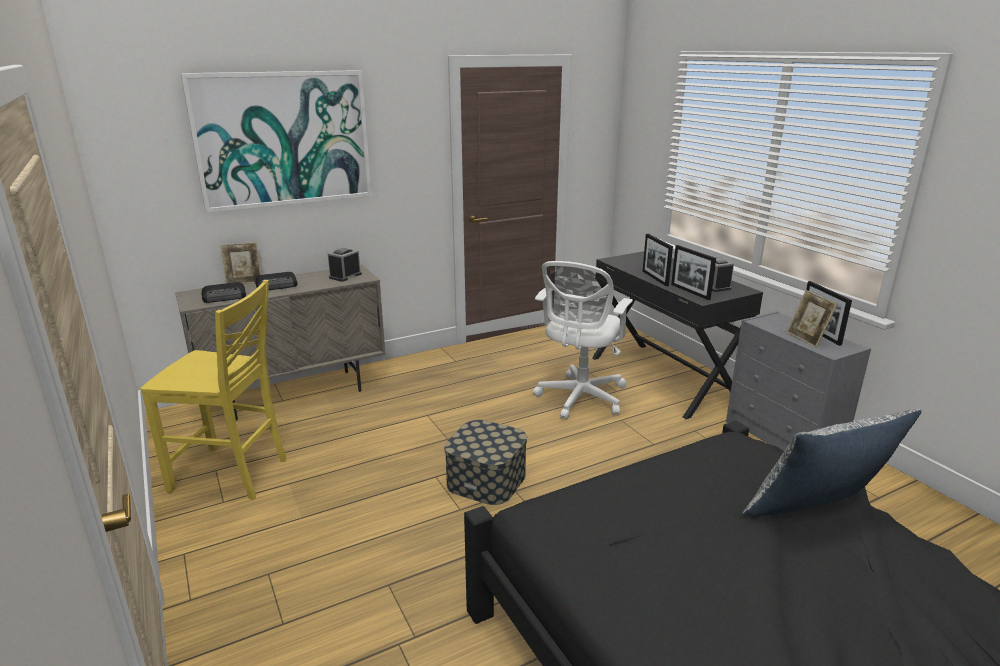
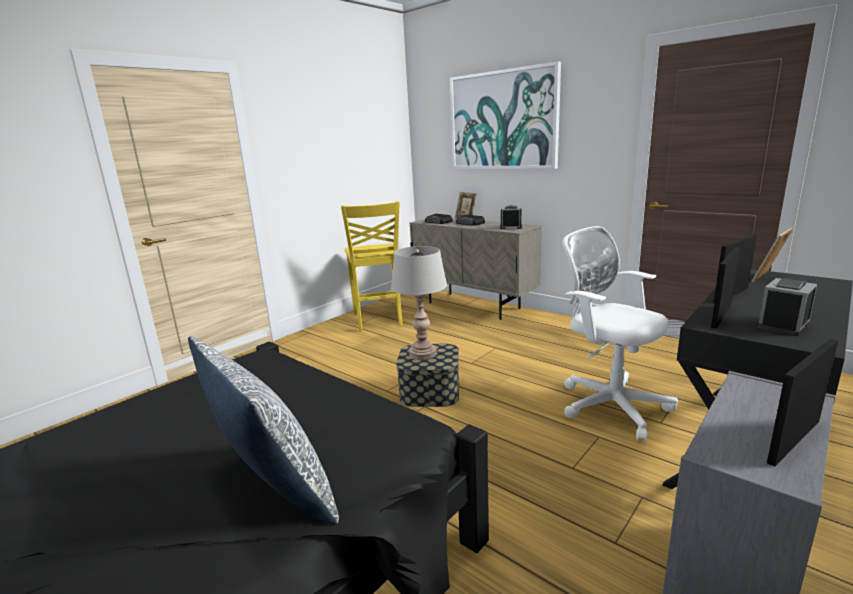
camera: 70 degrees right, 5 degrees down
white office chair [533,261,633,420] -> white office chair turned 45 degrees clockwise [562,226,678,442]
picture frame [786,290,838,348] -> picture frame moved to [751,227,793,282]
none -> grey table lamp [391,246,447,360]

